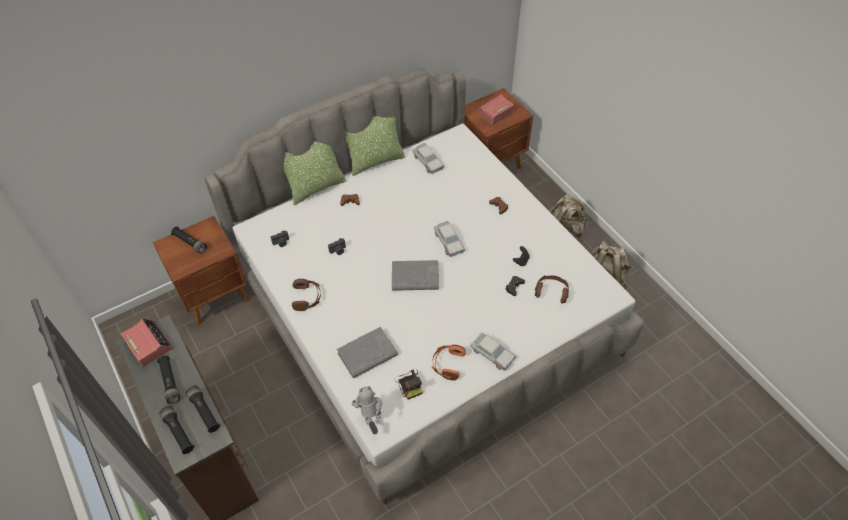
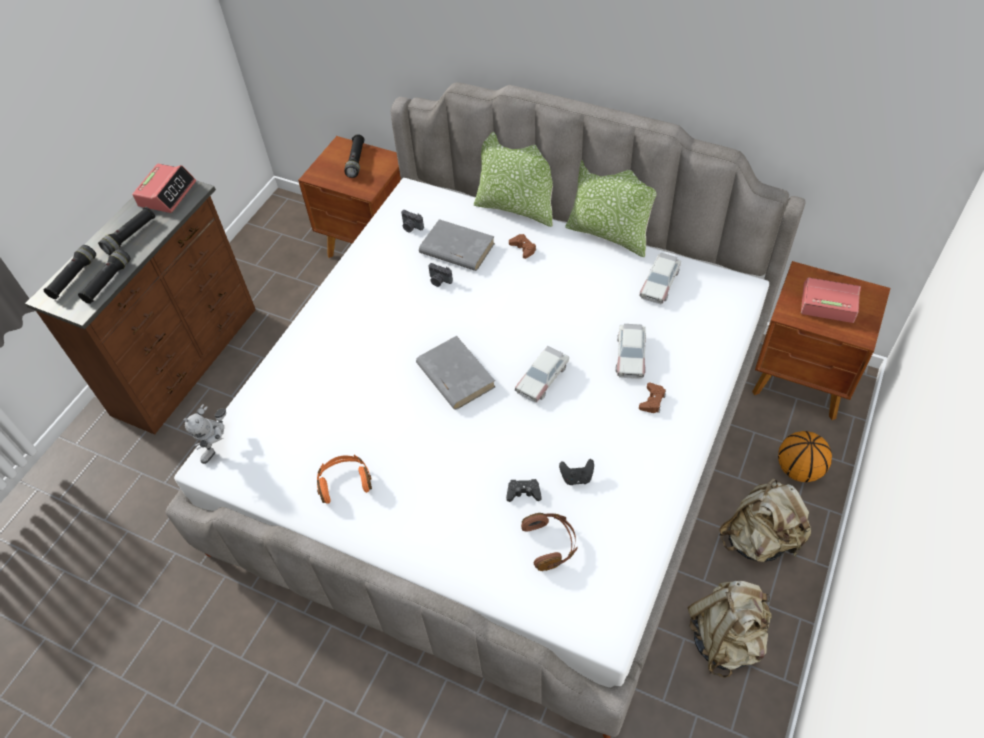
camera: 60 degrees right, 0 degrees up
brown headphones [292,279,321,311] -> none
grey book [337,327,398,378] -> grey book moved to [419,219,495,271]
toy robot [352,386,382,434] -> toy robot turned 150 degrees clockwise [184,404,226,464]
camera [395,369,423,400] -> none
toy car [470,332,516,371] -> toy car moved to [615,324,646,379]
none -> basketball [778,431,832,482]

